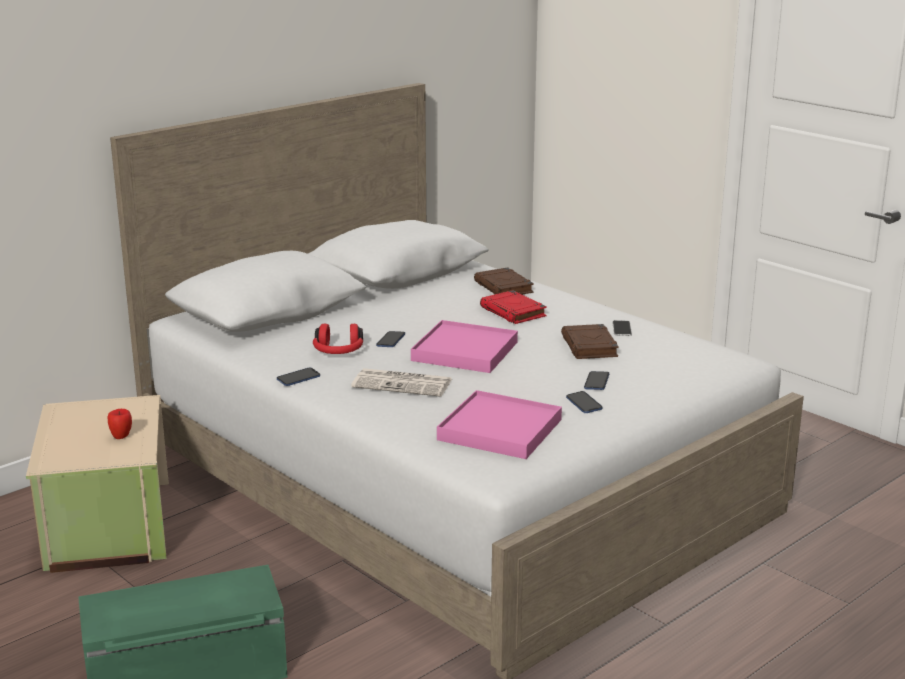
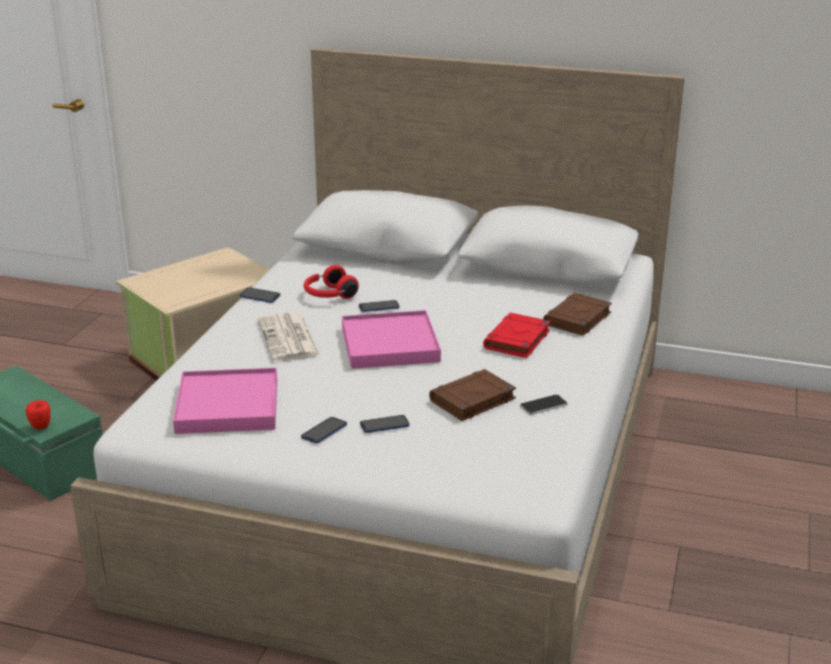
camera: 60 degrees right, 5 degrees up
apple [108,409,132,439] -> apple moved to [26,400,51,429]

